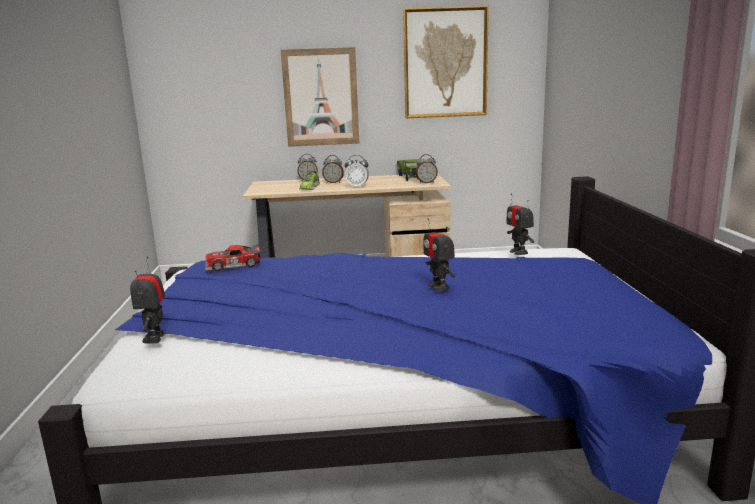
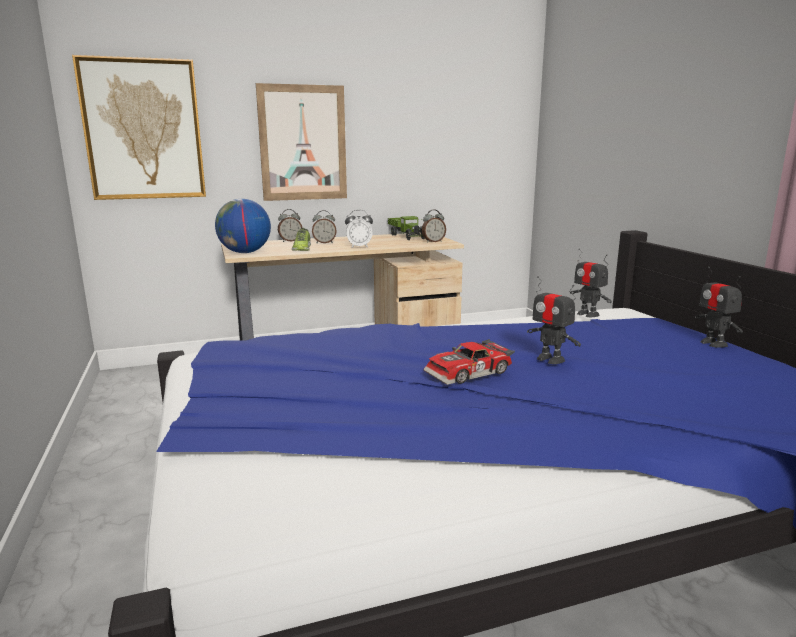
camera: 15 degrees left, 0 degrees up
toy robot [130,257,165,344] -> toy robot moved to [695,267,743,348]
toy car [205,244,261,271] -> toy car moved to [423,339,515,385]
picture [403,6,489,118] -> picture moved to [72,55,206,200]
none -> globe [215,199,271,253]

